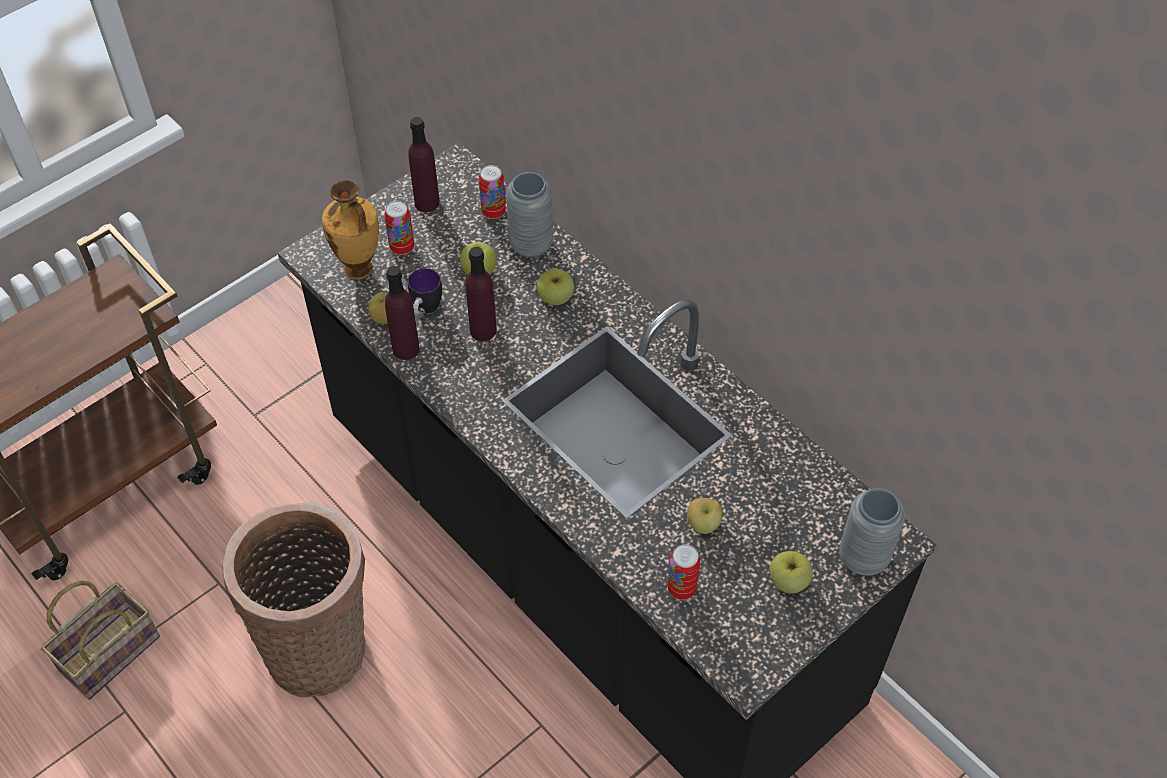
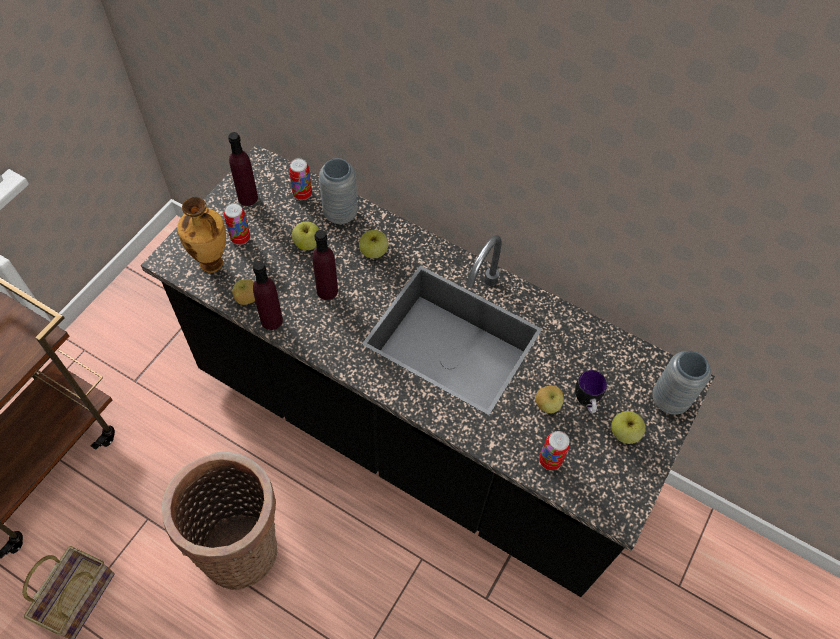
camera: 20 degrees left, 5 degrees up
mug [408,268,442,315] -> mug moved to [575,370,607,413]

